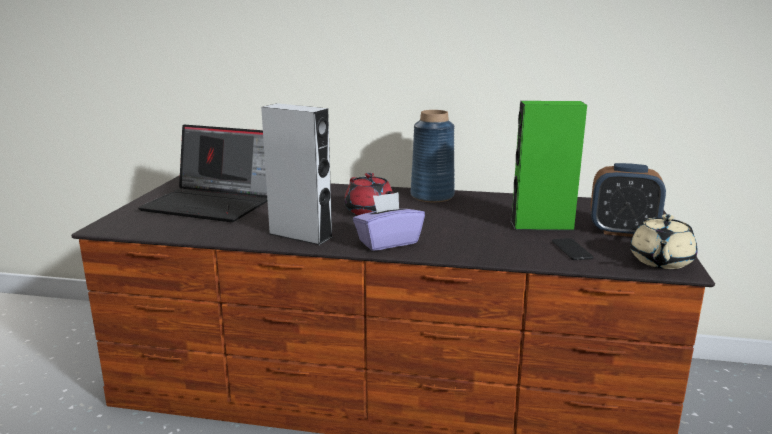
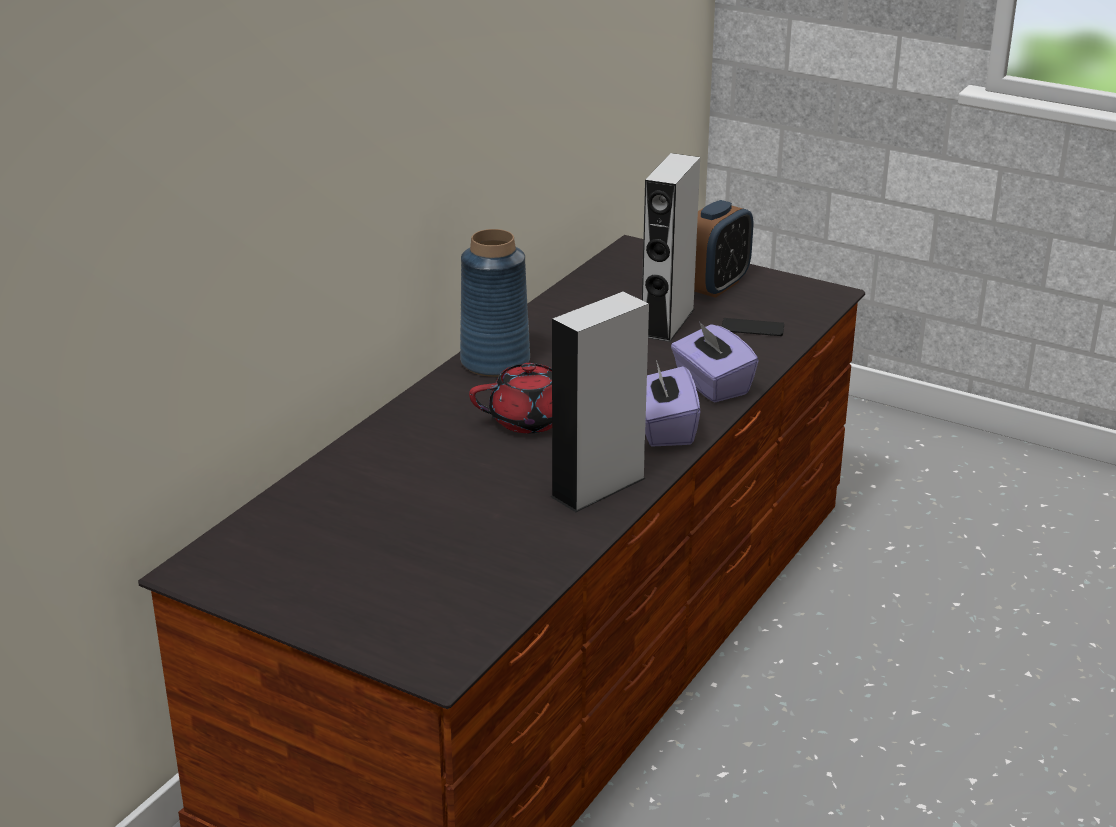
camera: 70 degrees left, 10 degrees up
laptop [138,125,267,222] -> none
green speaker [511,101,587,231] -> grey speaker [642,153,700,342]
beige teapot [630,214,698,269] -> none
none -> purple tissue box [671,322,759,402]

